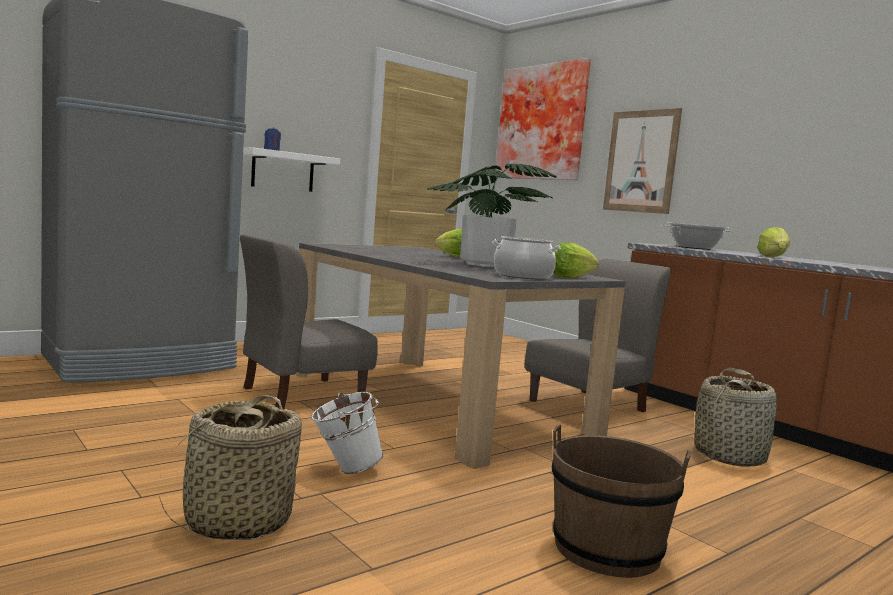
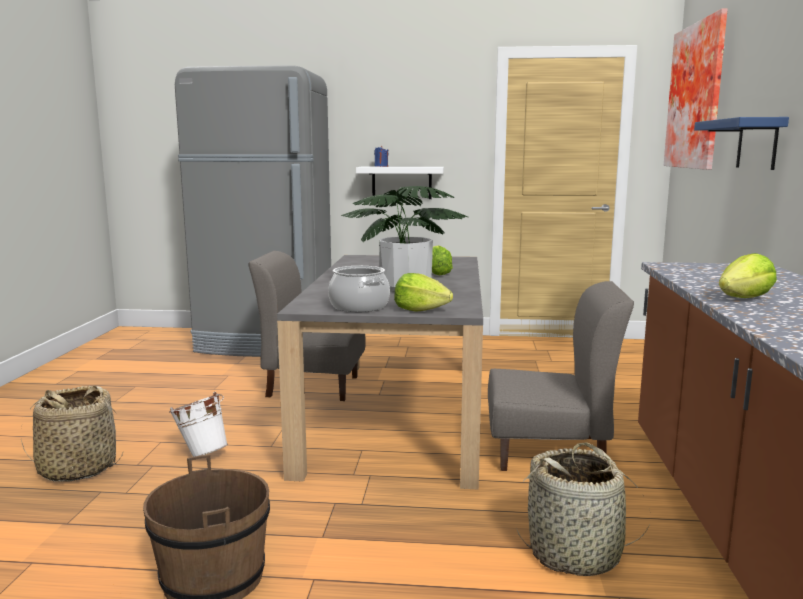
camera: 45 degrees right, 5 degrees up
picture [603,108,682,214] -> blue shelf [694,117,789,170]
cooking pot [661,223,734,250] -> none

